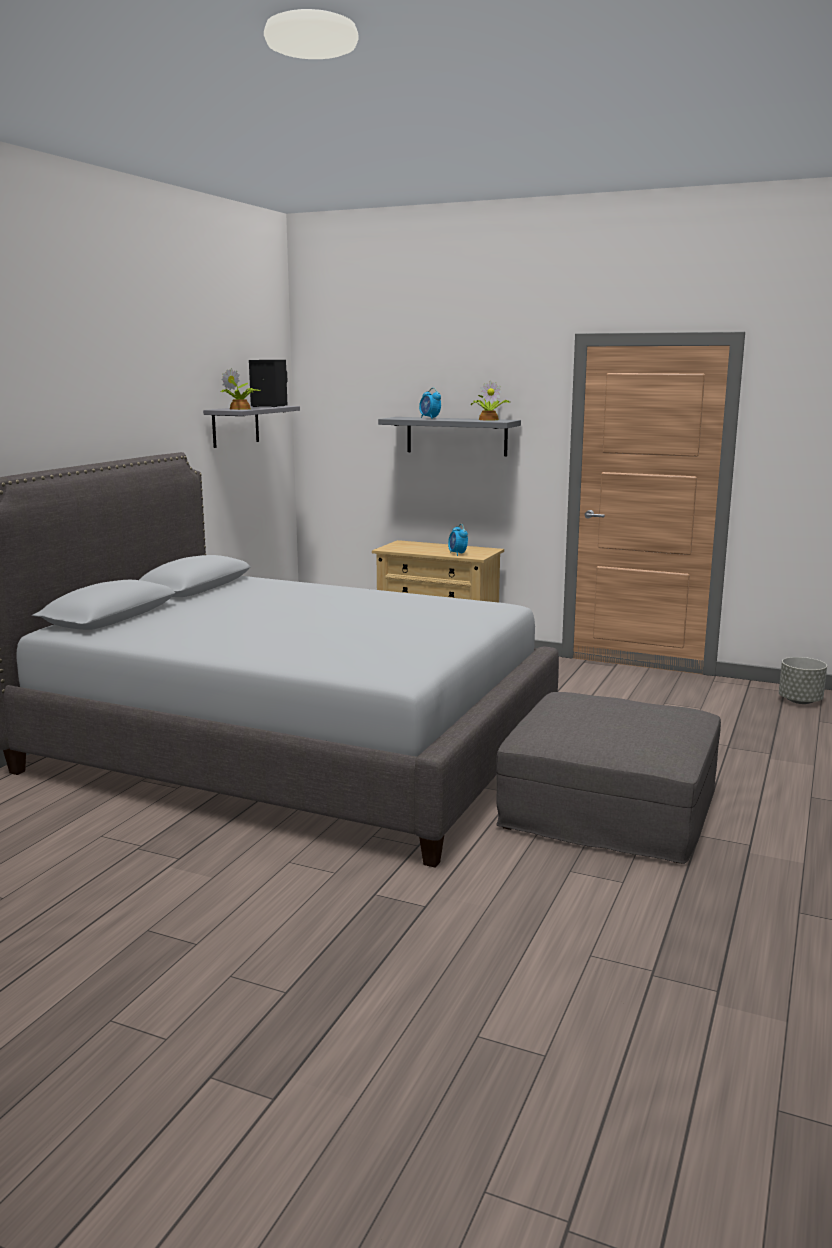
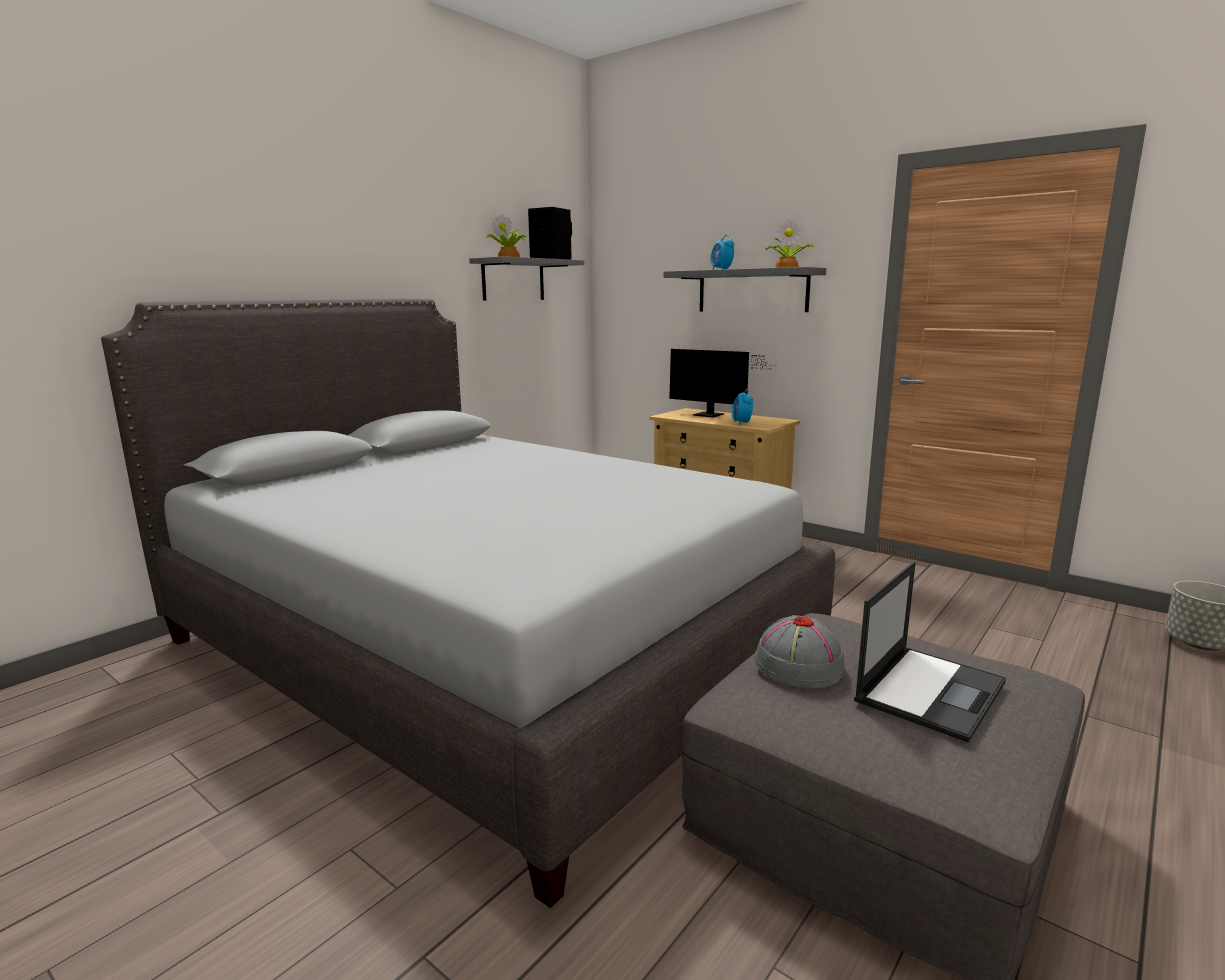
camera: 15 degrees right, 0 degrees up
none -> monitor [669,349,774,418]
none -> grey hat [755,615,845,688]
none -> laptop [854,561,1006,743]

